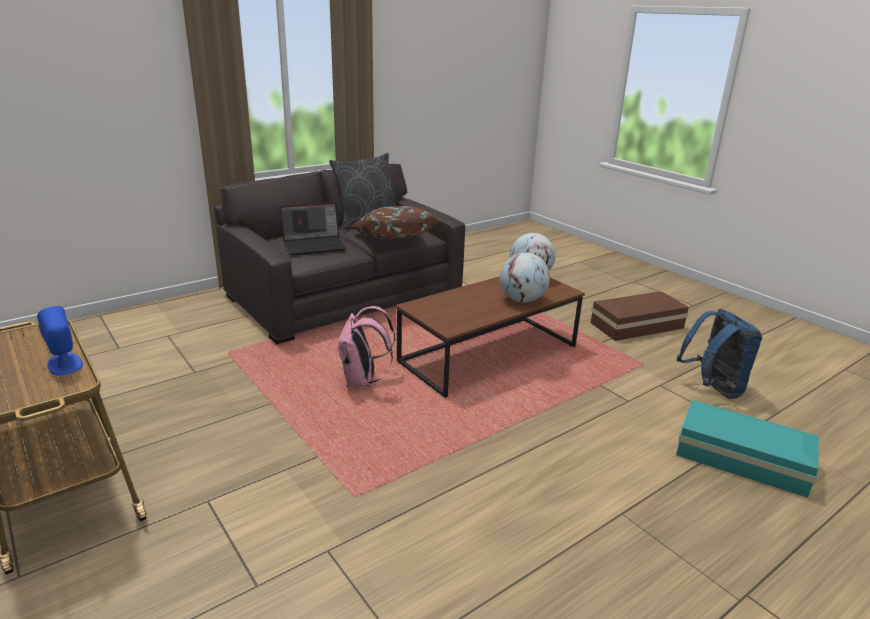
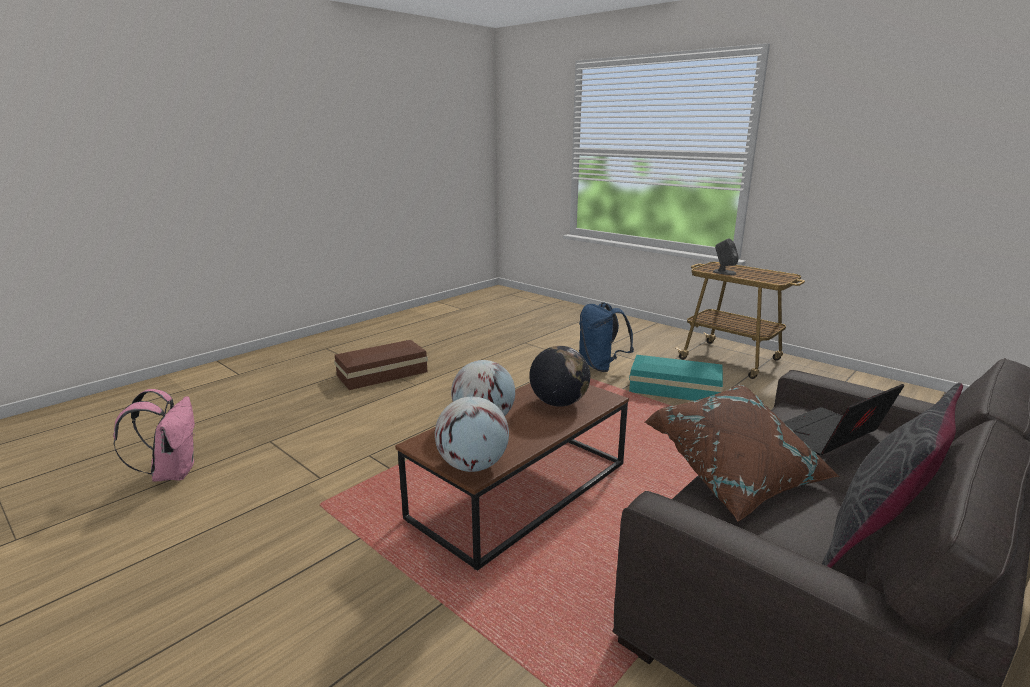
camera: 170 degrees right, 5 degrees down
blue speaker [37,306,83,375] -> grey speaker [713,238,739,275]
pink backpack [338,306,395,387] -> pink backpack moved to [113,389,195,482]
brown storage box [591,291,689,341] -> brown storage box moved to [334,340,428,390]
turquoise storage box [676,400,819,498] -> turquoise storage box moved to [629,355,723,401]
blue backpack [677,309,762,399] -> blue backpack moved to [579,302,634,372]
none -> globe [529,346,590,407]

